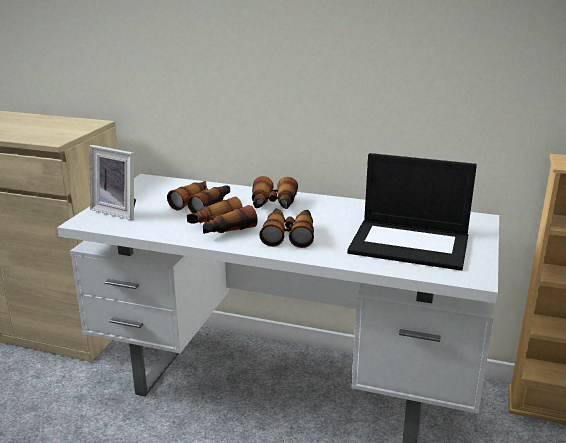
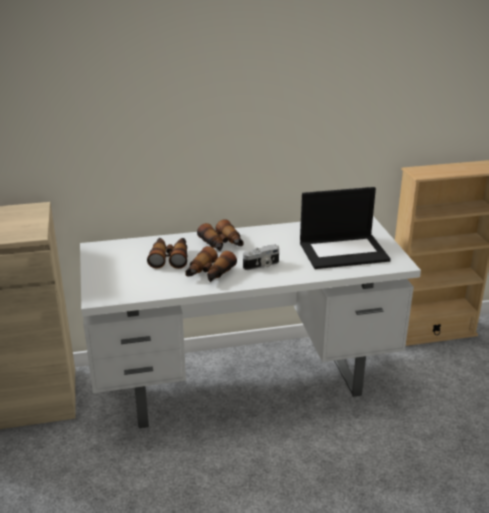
camera: 30 degrees left, 5 degrees up
picture frame [89,145,136,220] -> none
binoculars [259,209,314,248] -> camera [243,245,279,270]

